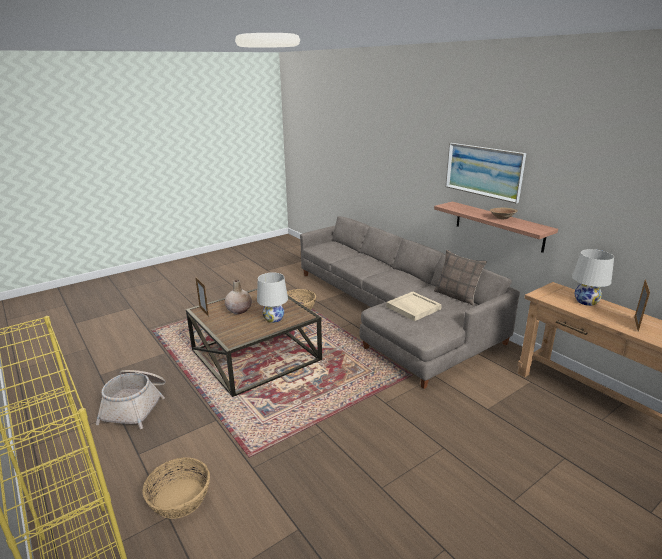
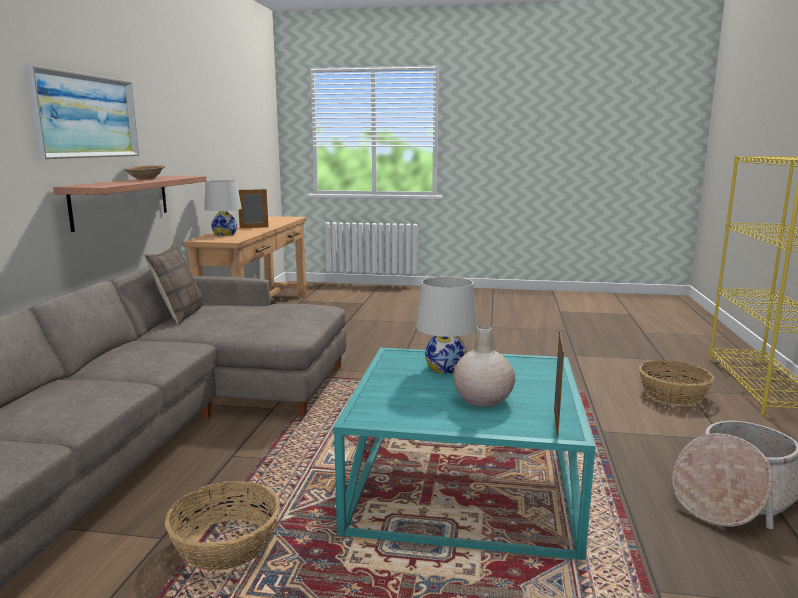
camera: 135 degrees left, 10 degrees down
brown coffee table [186,289,322,397] -> turquoise coffee table [333,348,596,560]
beige tray [386,292,442,321] -> none

